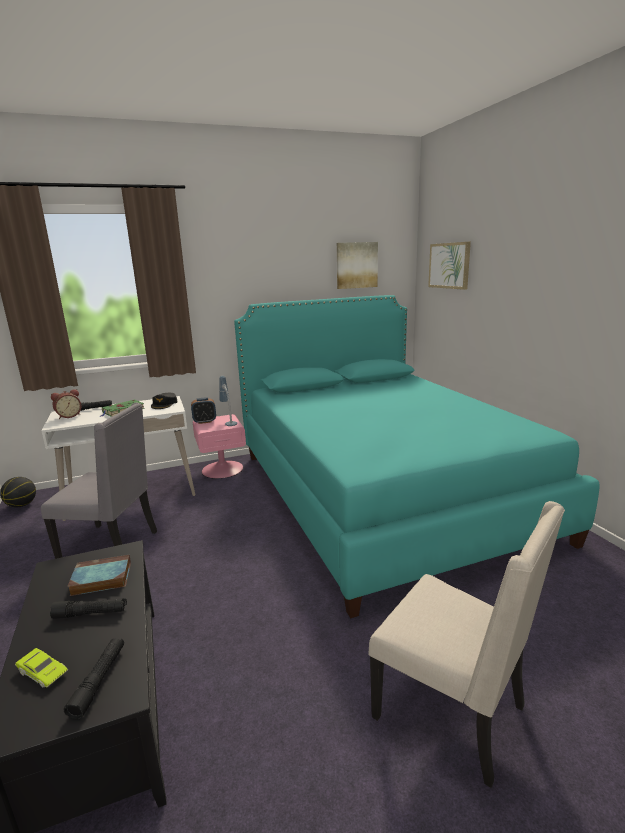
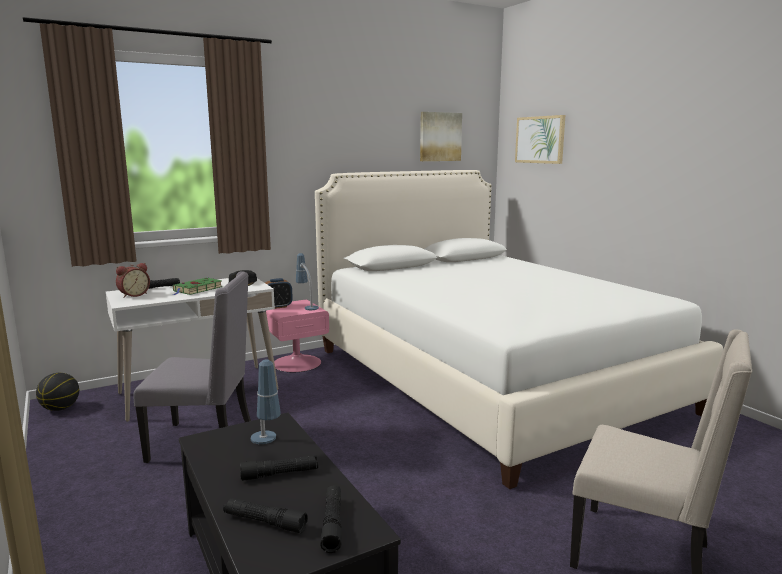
camera: 10 degrees left, 5 degrees down
green toy car [15,648,68,687] -> black flashlight [223,498,308,533]
book [67,555,131,596] -> table lamp [251,359,281,444]
turquoise bed [234,295,600,618] -> white bed [315,170,723,489]

